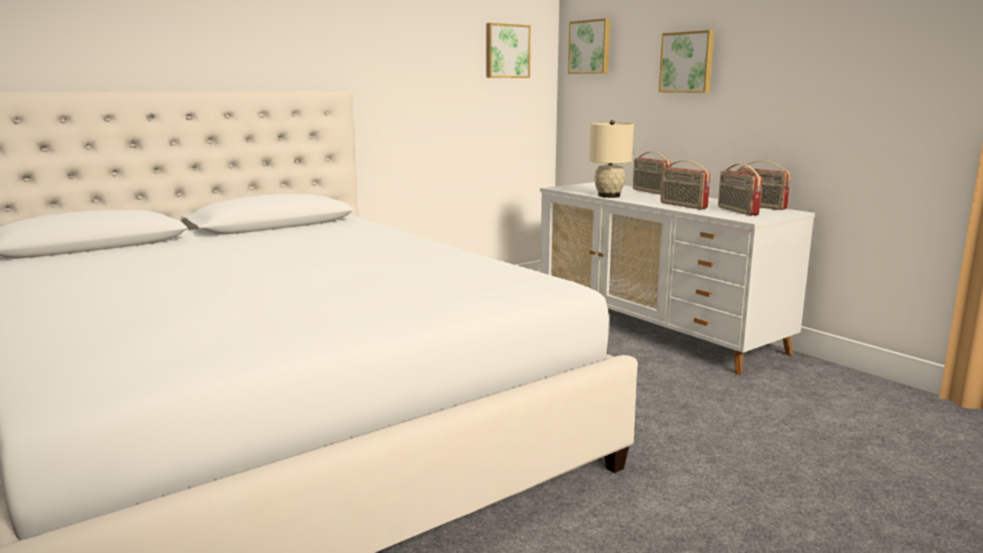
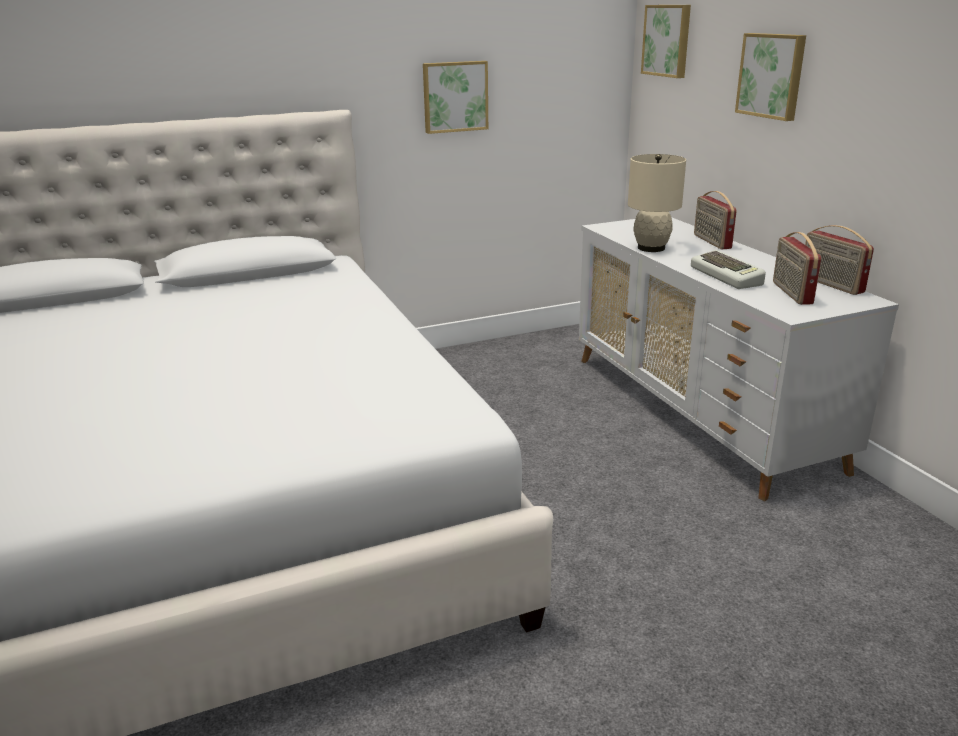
camera: 15 degrees right, 10 degrees up
picture [486,23,531,78] -> picture moved to [423,61,488,134]
radio [660,161,710,209] -> keyboard [691,250,766,289]

